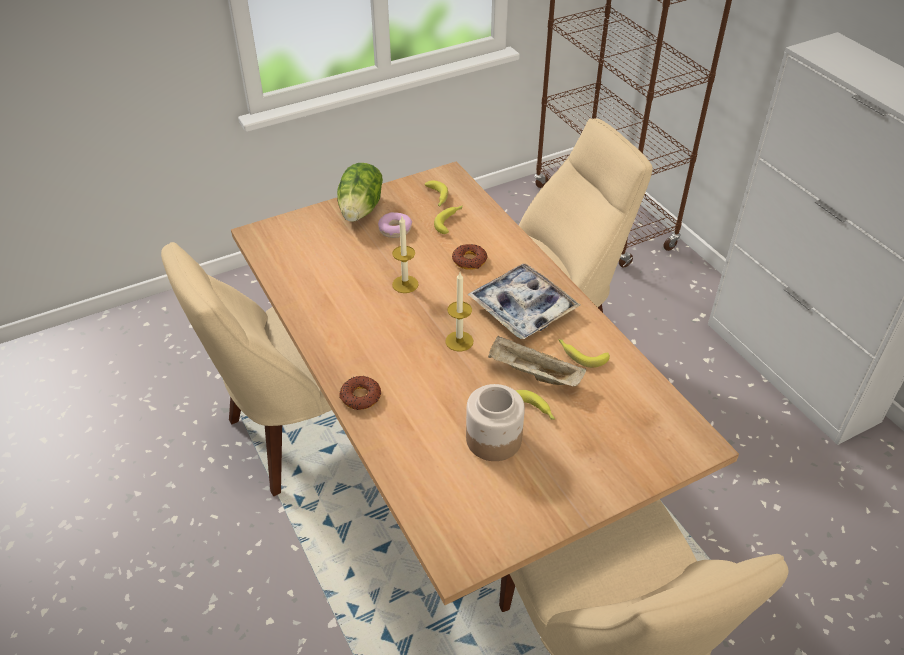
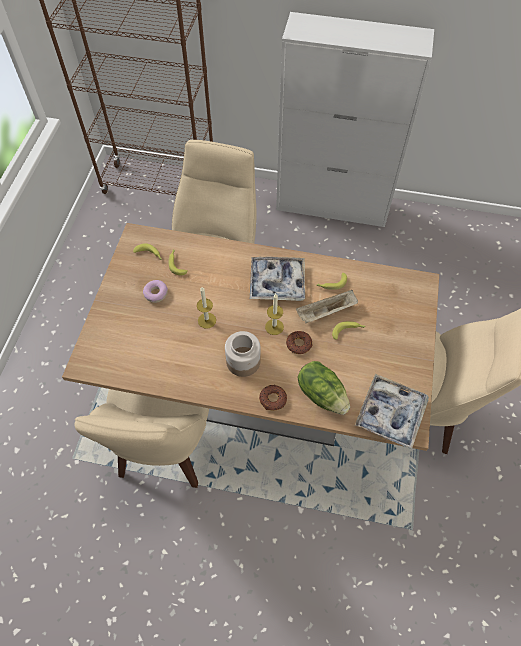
camera: 50 degrees left, 15 degrees up
lettuce [337,163,383,222] -> lettuce moved to [298,361,350,415]
donut [452,244,487,270] -> donut moved to [286,331,313,354]
jar [466,384,525,461] -> jar moved to [225,331,261,377]
none -> tray [355,374,429,449]

